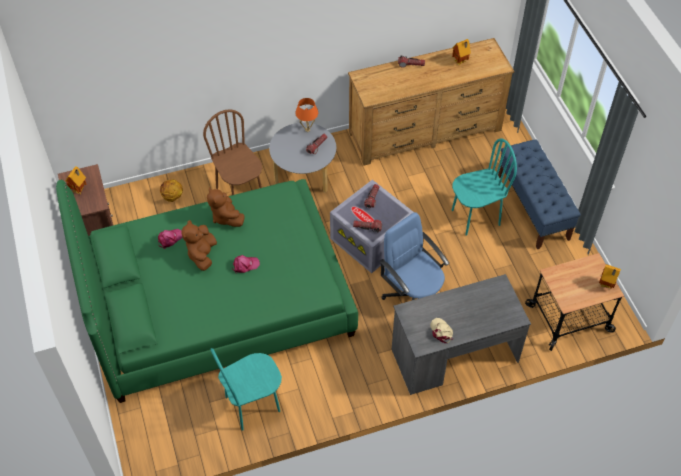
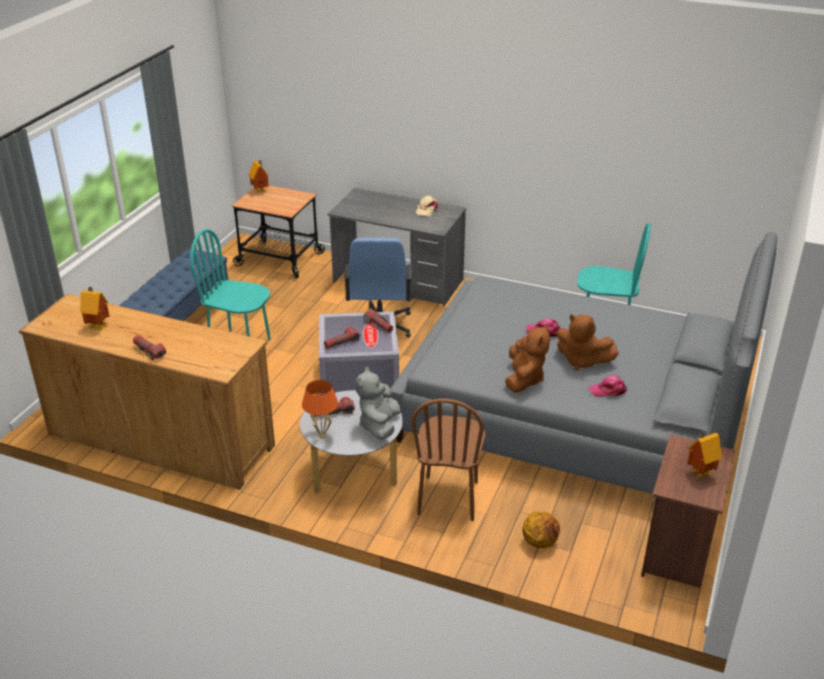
camera: 140 degrees left, 20 degrees down
green bed [56,179,358,403] -> grey bed [390,232,777,494]
brown plush toy [181,220,217,271] -> brown plush toy turned 75 degrees clockwise [556,314,619,370]
none -> grey plush toy [356,367,401,440]

